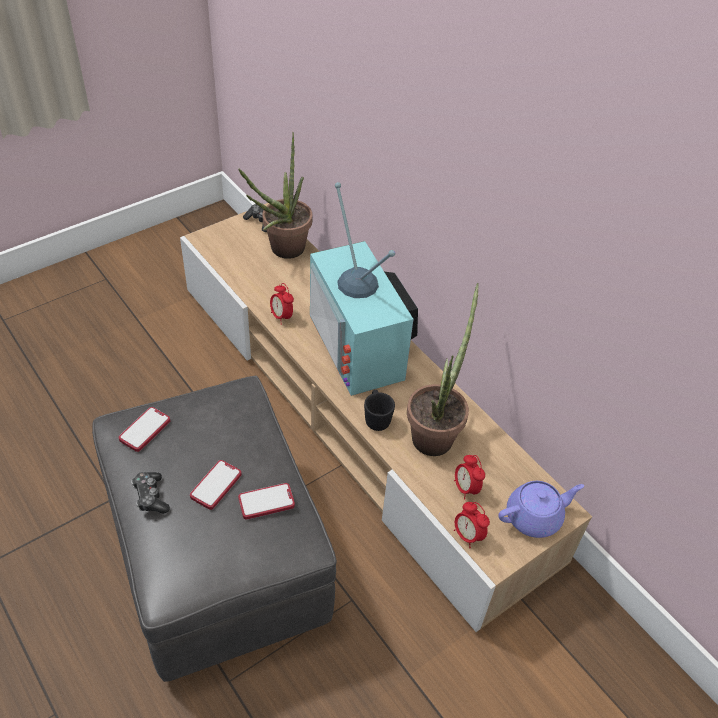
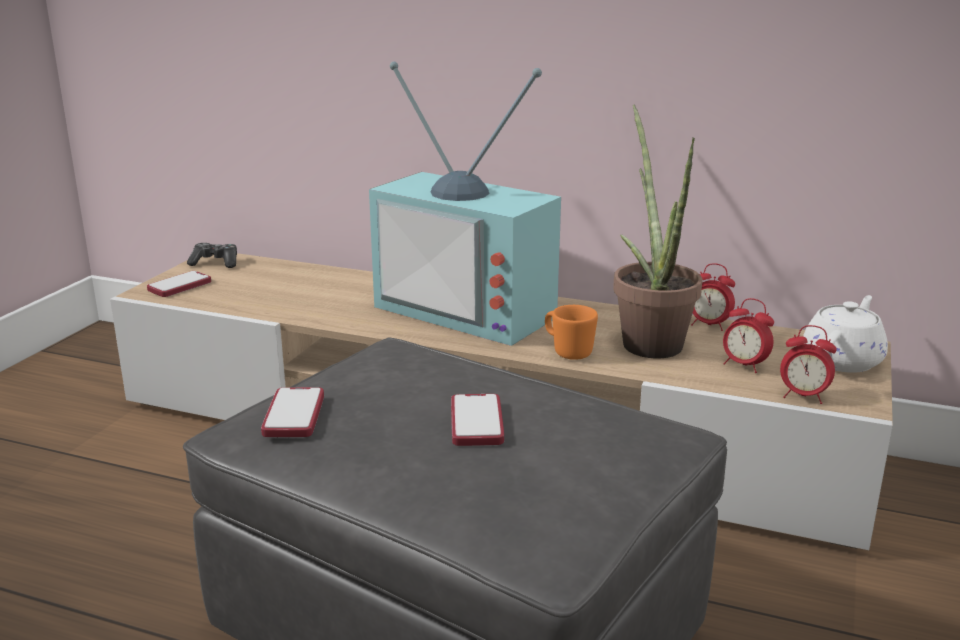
camera: 30 degrees left, 25 degrees down
game controller [131,472,170,514] -> none
potted plant [238,132,312,259] -> none
phone [238,483,295,520] -> phone moved to [147,271,211,297]
alarm clock [270,283,294,325] -> alarm clock moved to [691,263,735,331]
black mug [364,390,395,431] -> orange mug [545,305,598,360]
purple teapot [498,481,584,538] -> white teapot [803,295,888,373]

